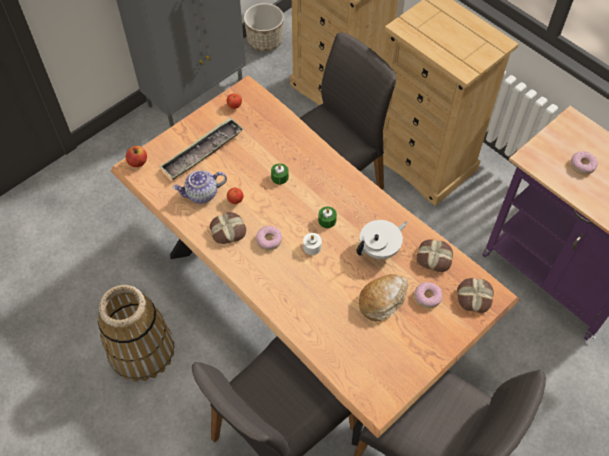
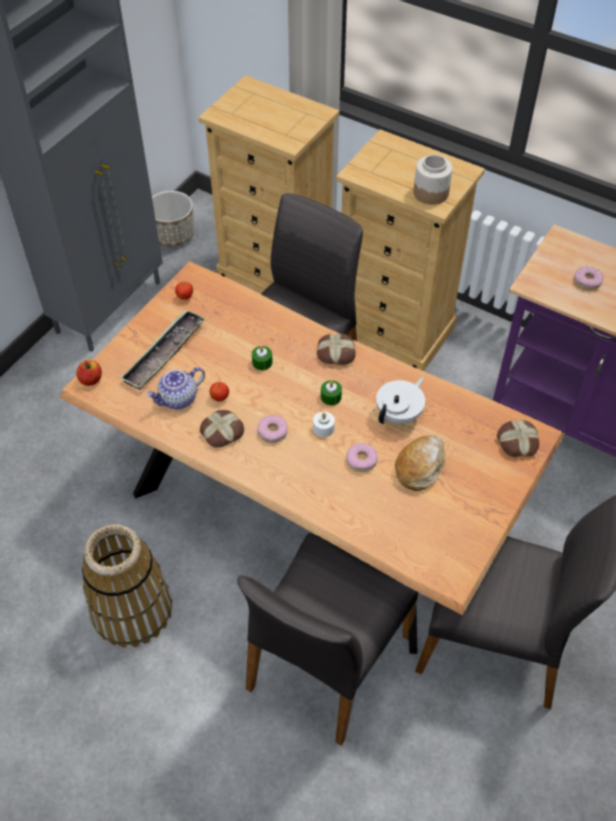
camera: 15 degrees left, 5 degrees down
donut [415,282,442,308] -> donut moved to [346,443,378,472]
bread [416,239,453,272] -> bread moved to [317,333,356,365]
none -> jar [414,155,453,205]

